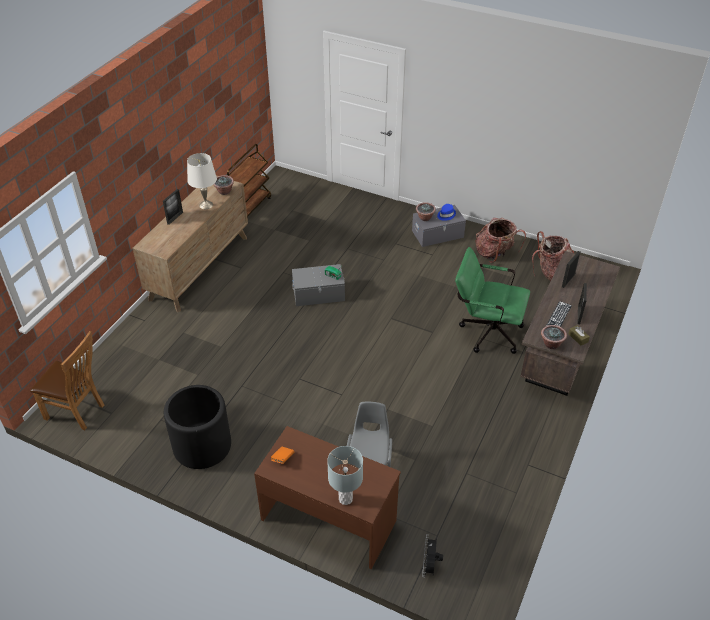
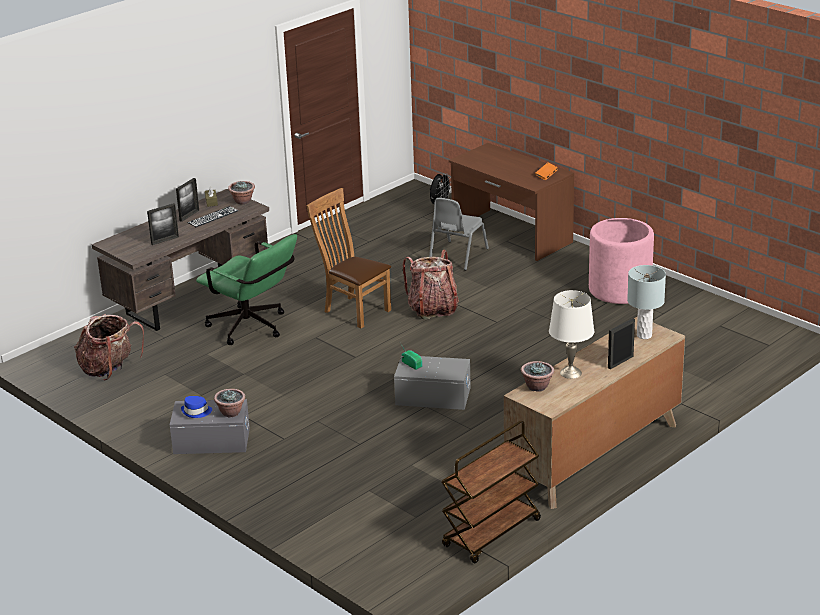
camera: 160 degrees left, 15 degrees down
brown chair [30,331,104,430] -> brown chair moved to [306,188,391,328]
black planter [164,385,231,469] -> pink planter [589,218,654,304]
grey table lamp [327,446,363,505] -> grey table lamp moved to [627,265,666,339]
backpack [476,218,526,263] -> backpack moved to [403,250,459,319]

